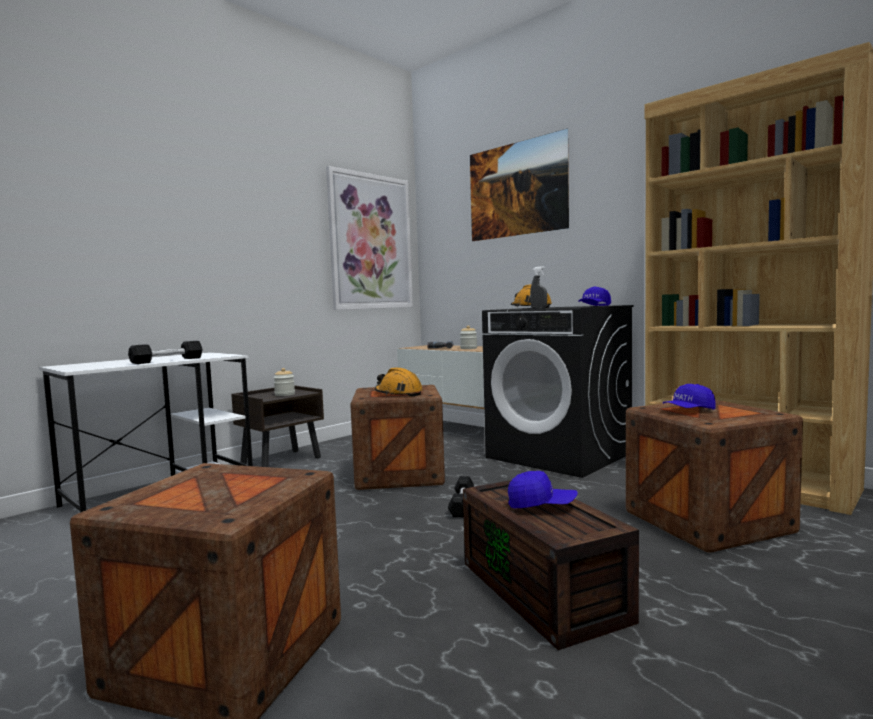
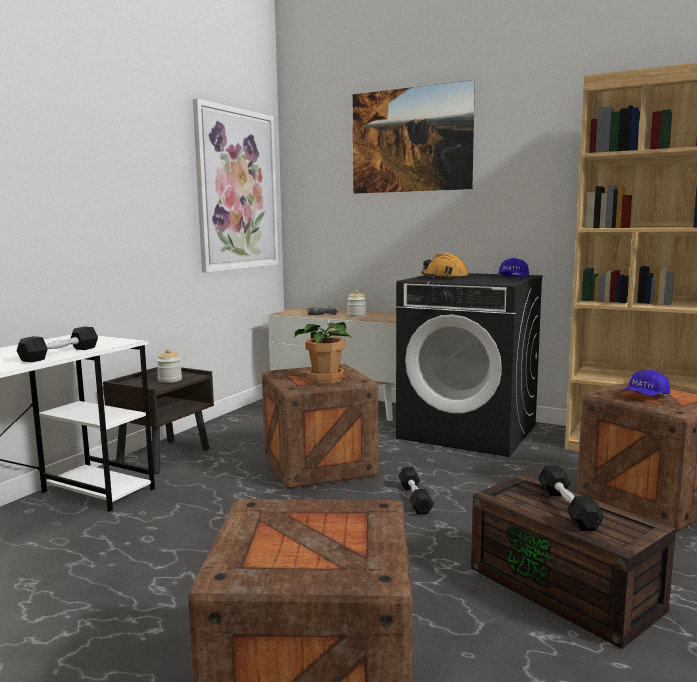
camera: 15 degrees left, 5 degrees up
orange hard hat [375,368,423,397] -> potted plant [295,322,352,384]
blue cap [508,471,578,508] -> black dumbbell [538,465,604,531]
grey spray bottle [530,266,547,309] -> none

